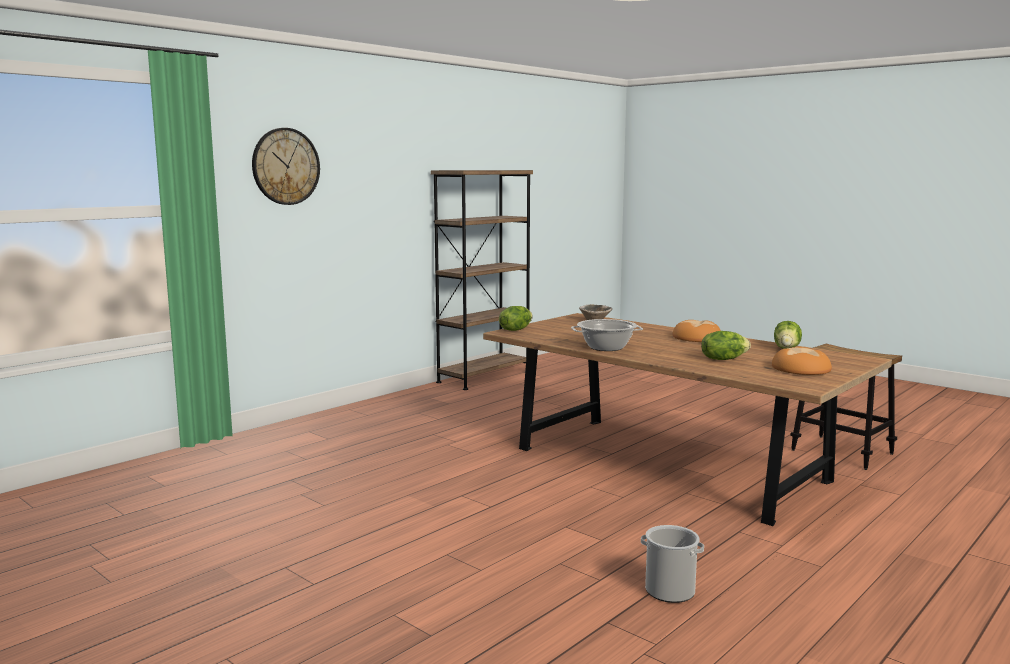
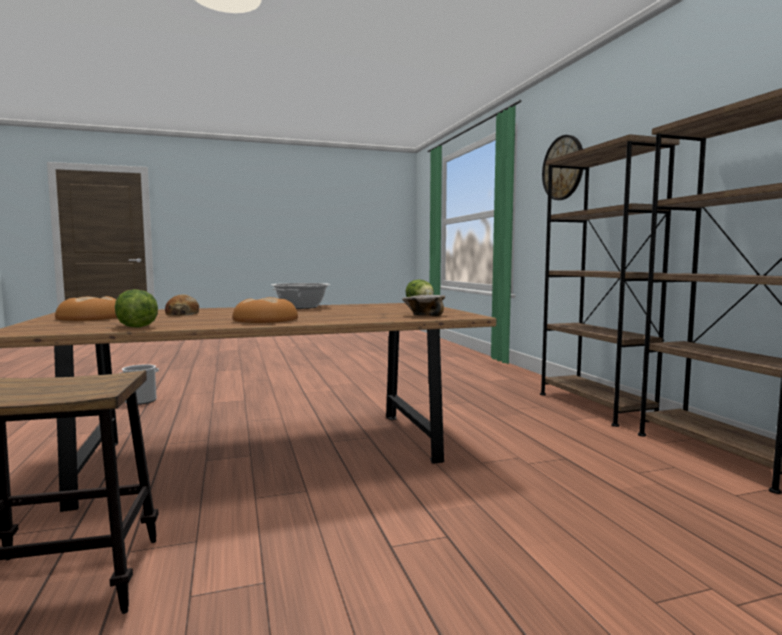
camera: 120 degrees right, 5 degrees down
lettuce [701,331,751,360] -> bread [165,294,199,316]
none -> brown bookcase [540,134,680,427]

